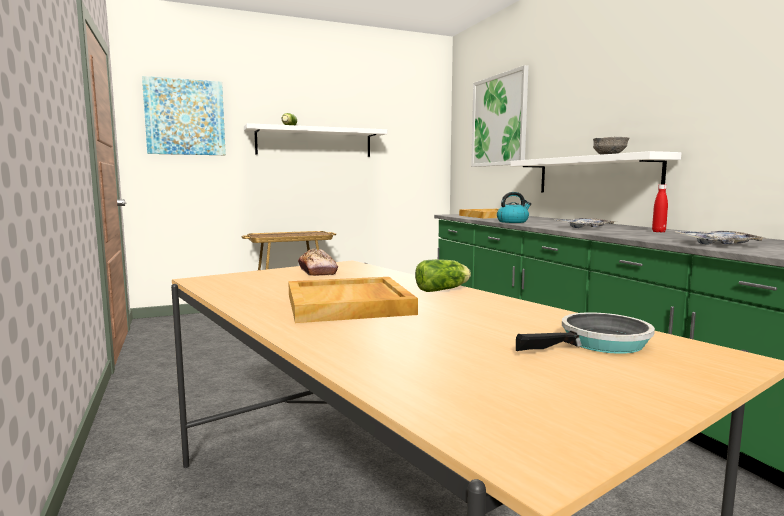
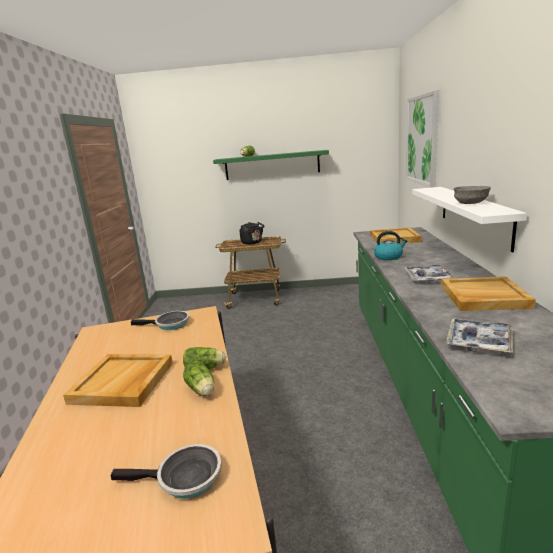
camera: 25 degrees right, 10 degrees up
picture [142,76,226,155] -> none
white shelf [244,123,387,157] -> green shelf [213,150,329,180]
bread [298,249,338,276] -> frying pan [131,311,189,330]
red bottle [652,184,668,232] -> beige tray [441,276,536,311]
none -> lettuce [183,361,214,396]
none -> black kettle [240,222,265,244]

